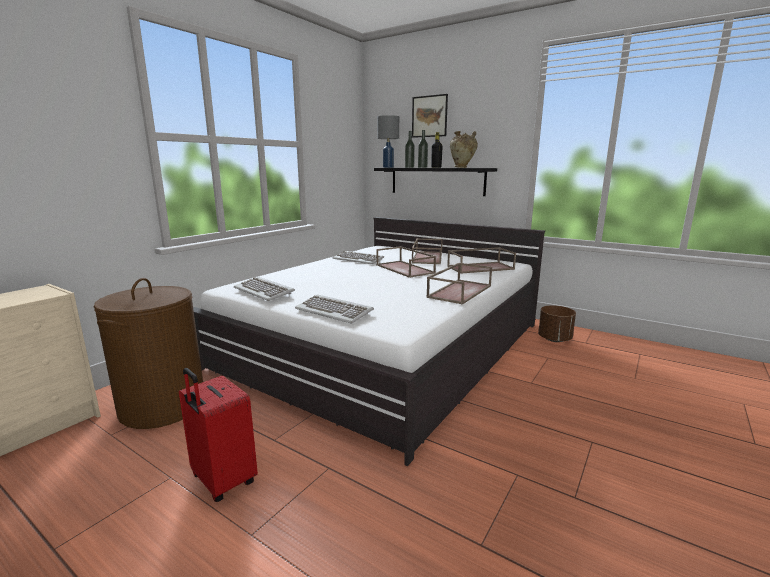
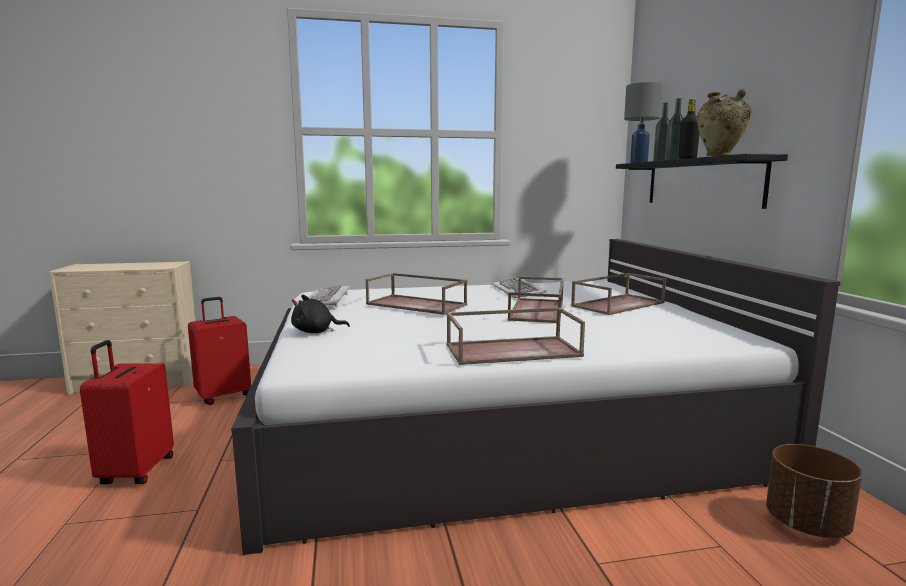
camera: 45 degrees right, 5 degrees down
brown laundry basket [94,278,203,429] -> red suitcase [188,297,251,405]
keyboard [295,295,374,324] -> black plush toy [291,295,350,333]
picture [412,94,448,138] -> none
brown tray [447,247,516,274] -> brown tray moved to [366,273,468,315]

